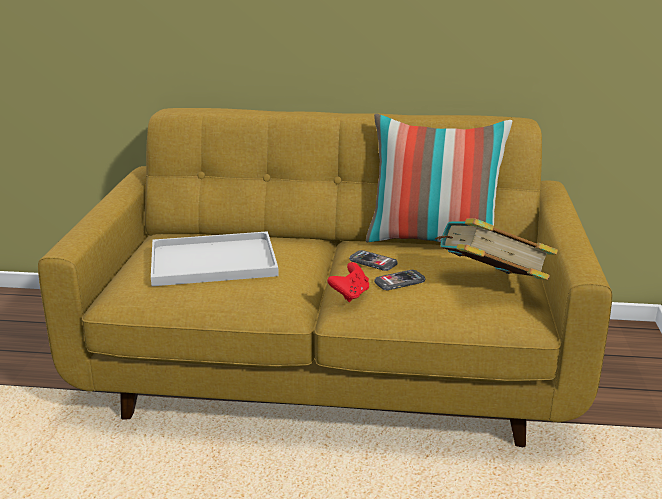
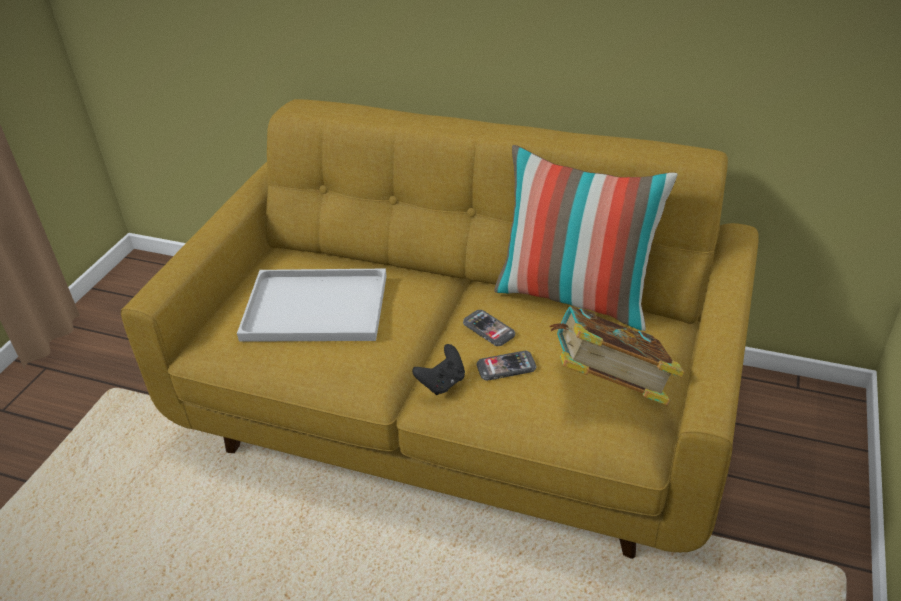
camera: 15 degrees right, 15 degrees up
red game controller [327,262,369,302] -> black game controller [412,344,465,395]

